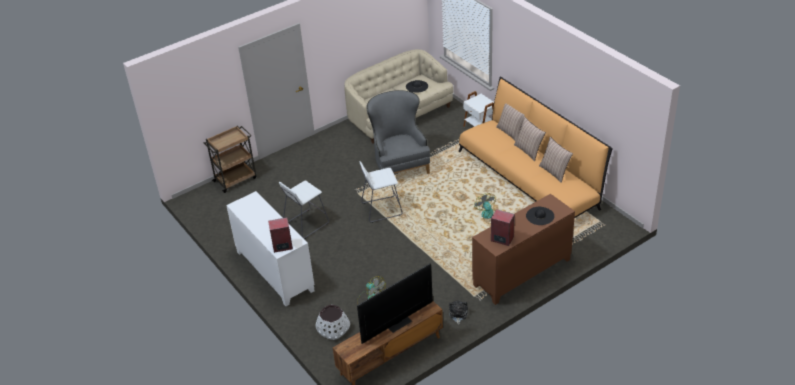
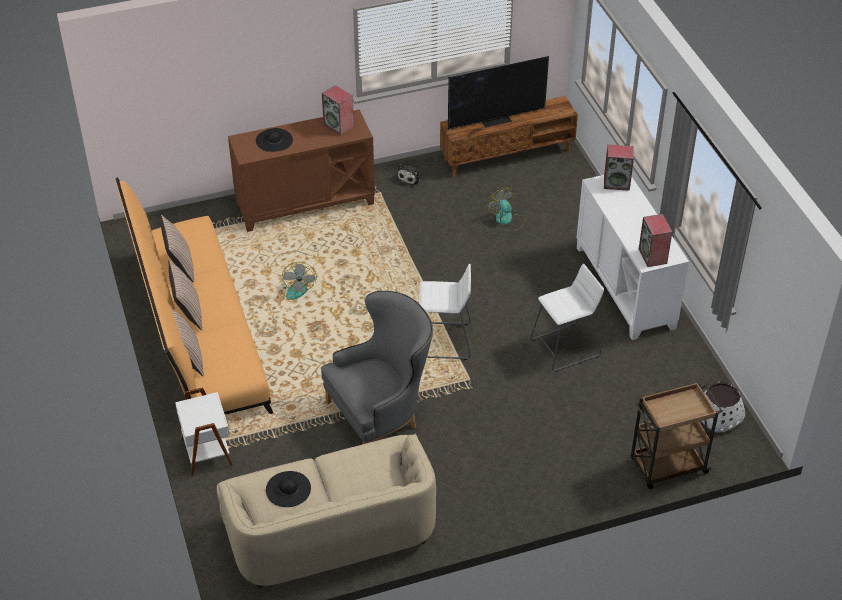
camera: 165 degrees left, 5 degrees up
white planter [315,305,350,340] -> white planter moved to [701,381,745,433]
grey armchair [366,90,430,174] -> grey armchair turned 120 degrees counterclockwise [321,291,433,444]
none -> speaker [639,214,672,267]

